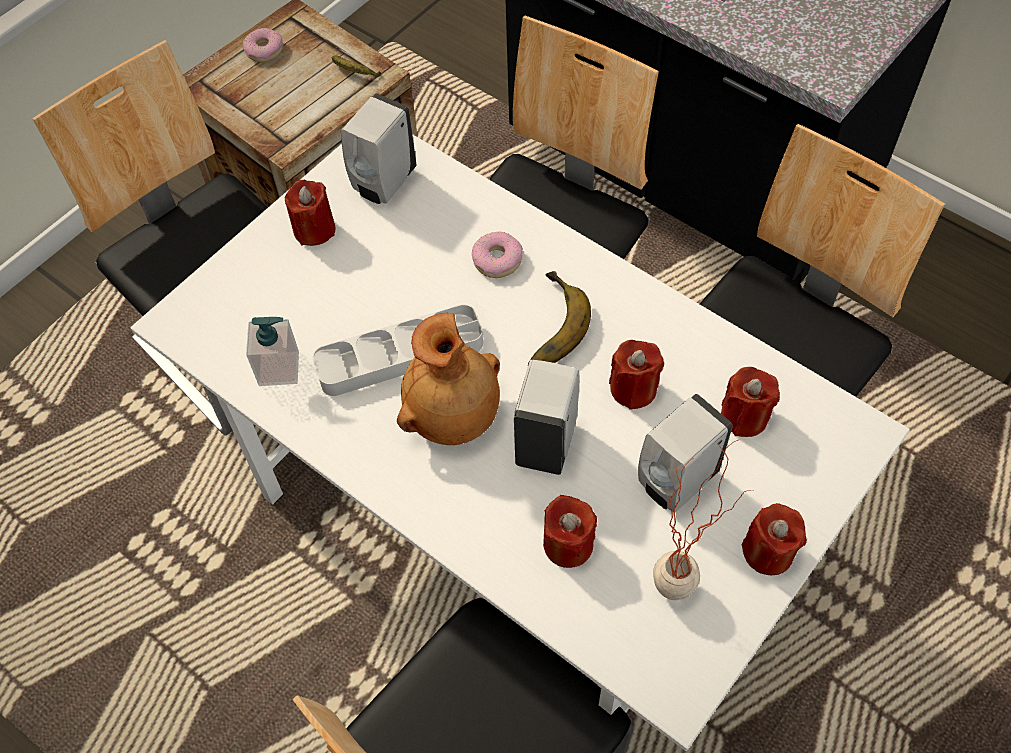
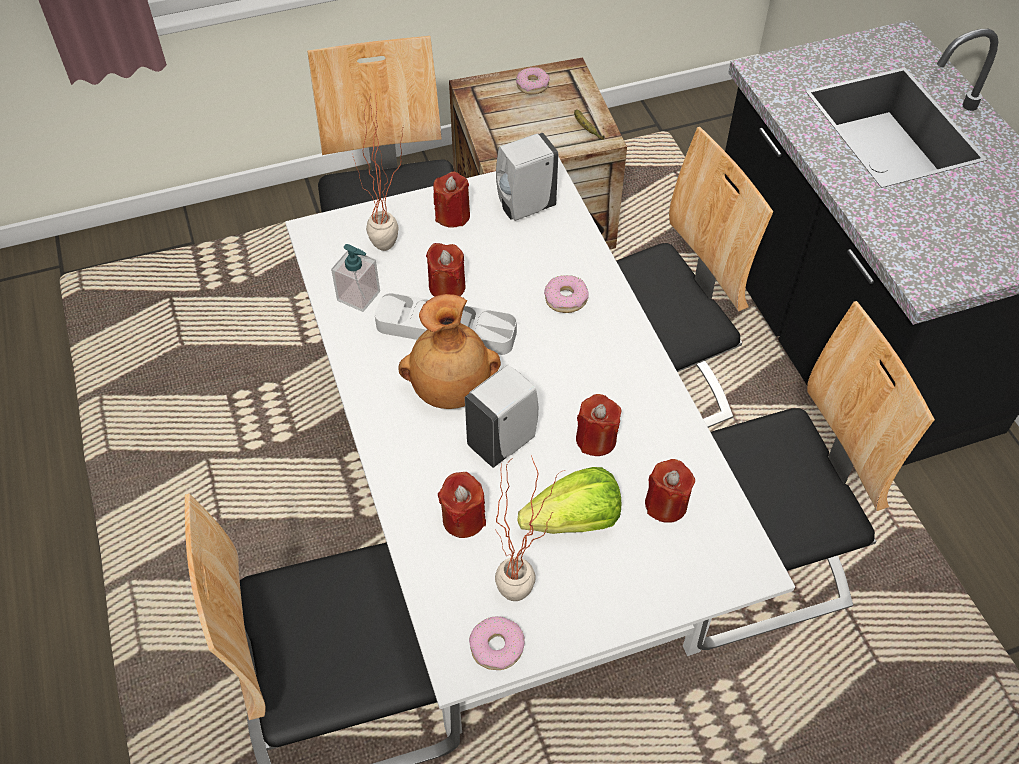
camera: 30 degrees right, 5 degrees down
banana [528,271,591,365] -> none
white soap dispenser [638,394,733,513] -> lettuce [517,467,621,534]
red candle [742,503,807,575] -> red candle moved to [426,243,466,297]
none -> potted plant [352,95,404,251]
none -> donut [469,616,525,670]

